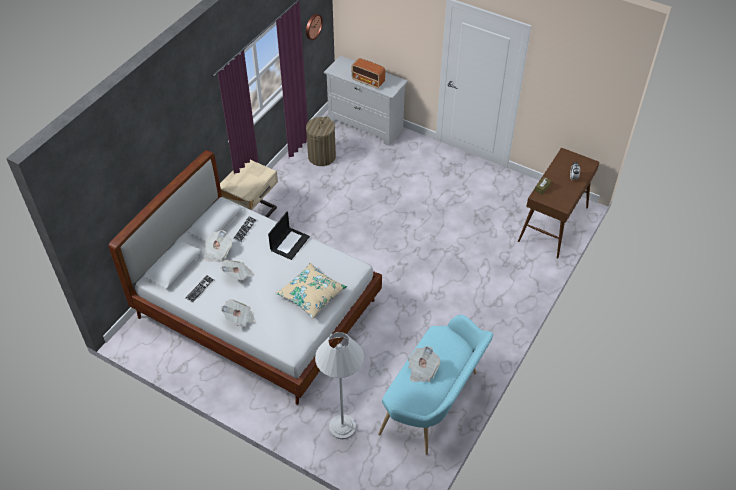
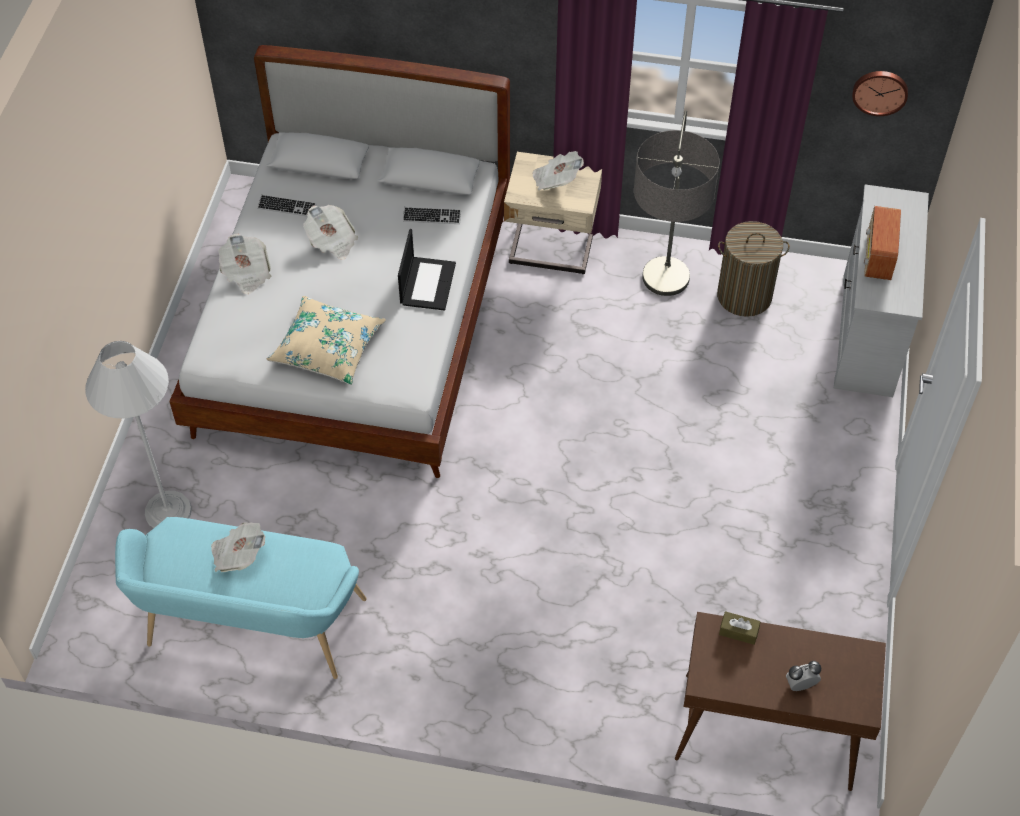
camera: 70 degrees right, 5 degrees up
newspaper [204,230,232,262] -> newspaper moved to [532,151,584,191]
laptop [268,212,310,260] -> laptop turned 90 degrees counterclockwise [398,229,456,311]
none -> floor lamp [634,110,720,296]

